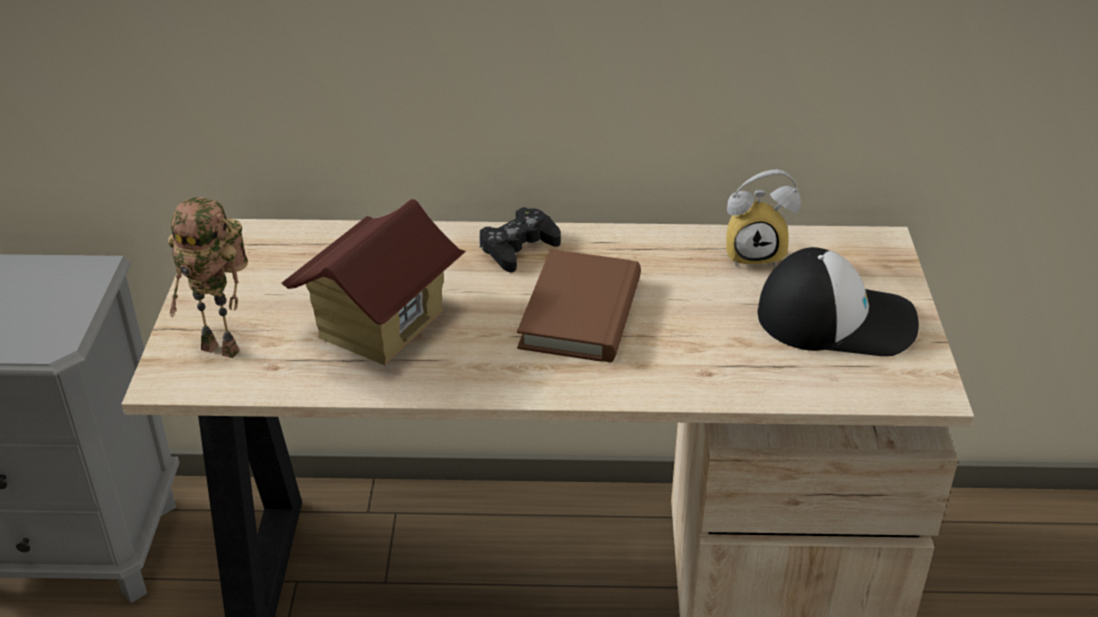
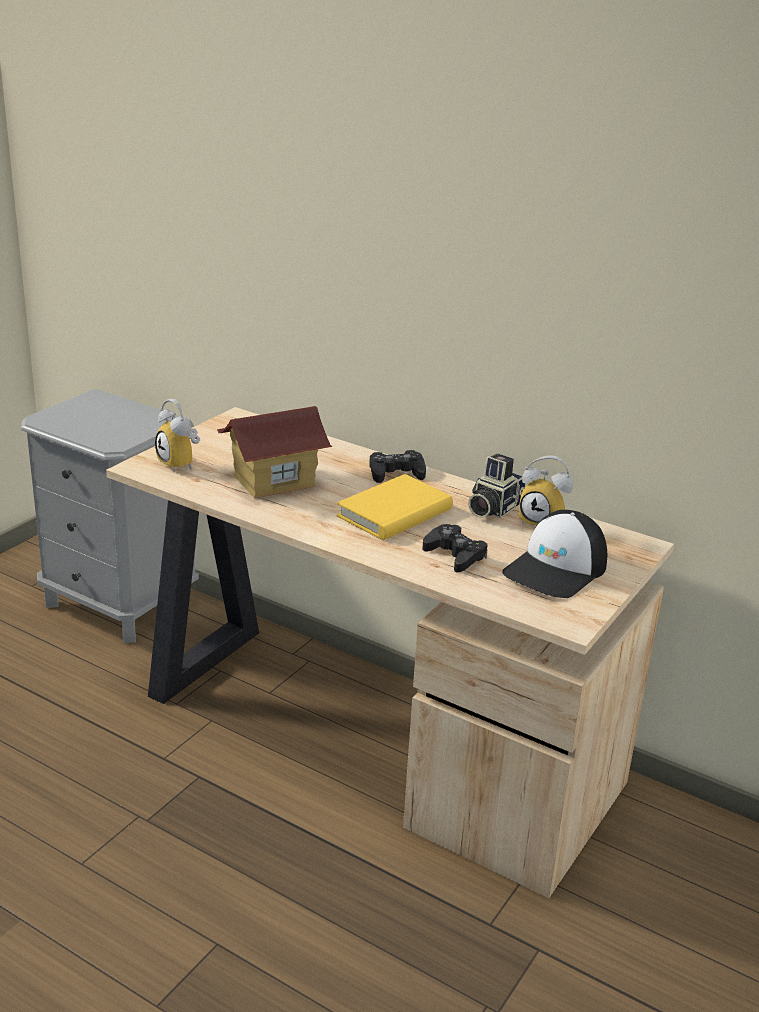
camera: 30 degrees right, 10 degrees down
toy robot [168,197,248,358] -> alarm clock [155,399,200,472]
brown book [517,249,641,362] -> yellow book [337,474,453,540]
cap [757,247,919,356] -> cap turned 90 degrees clockwise [502,510,607,598]
none -> black game controller [422,524,488,573]
none -> camera [468,454,526,518]

